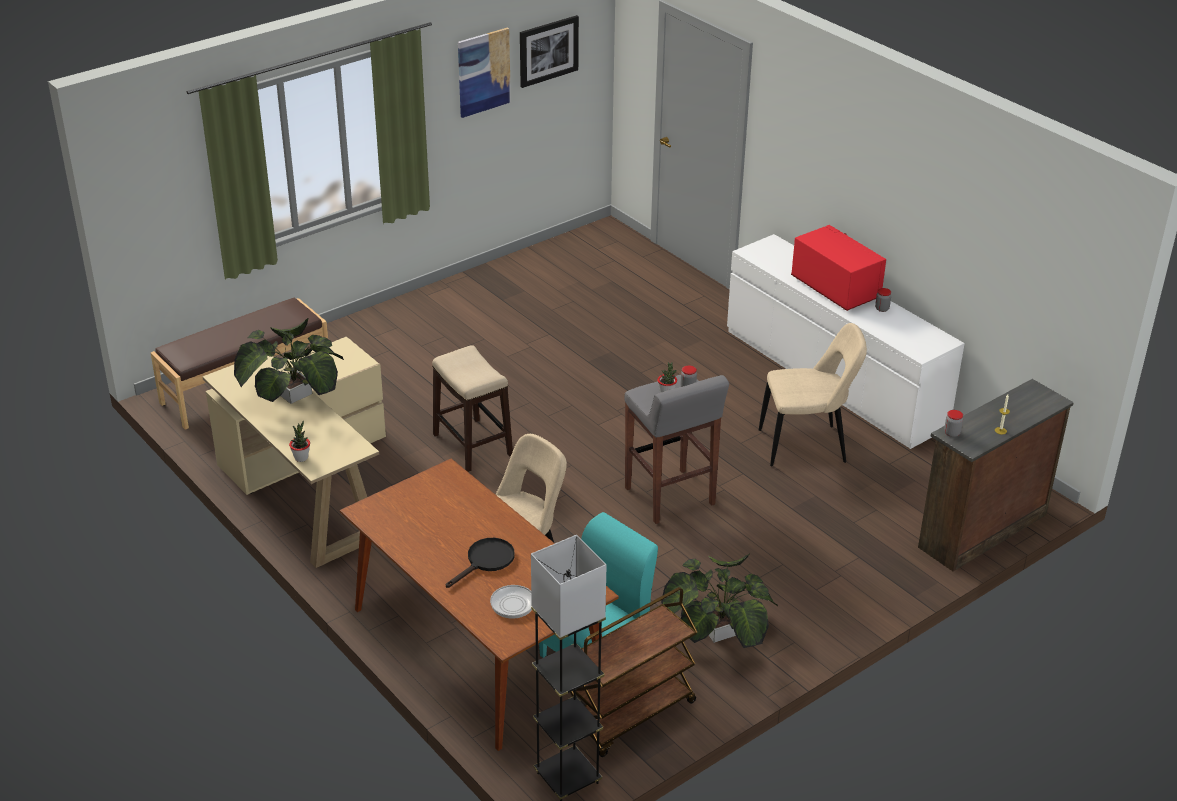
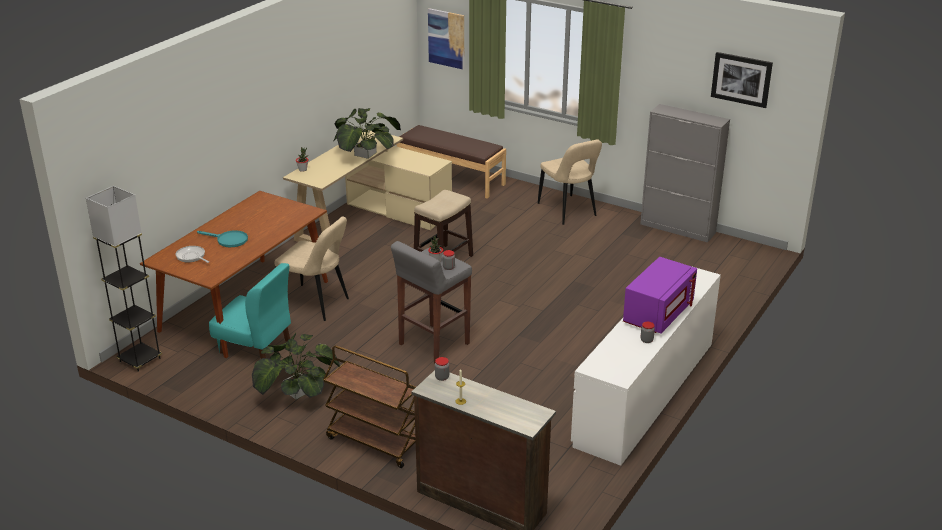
camera: 70 degrees right, 5 degrees down
black frying pan [446,538,515,588] -> turquoise frying pan [197,230,248,247]
picture [458,27,511,118] -> picture moved to [428,8,464,69]
brown cart [570,587,697,757] -> brown cart moved to [323,345,416,468]
beige chair [759,323,867,466] -> beige chair moved to [538,140,602,225]
red microwave [791,225,886,311] -> purple microwave [623,257,697,333]
none -> grey cabinet [640,104,730,243]

